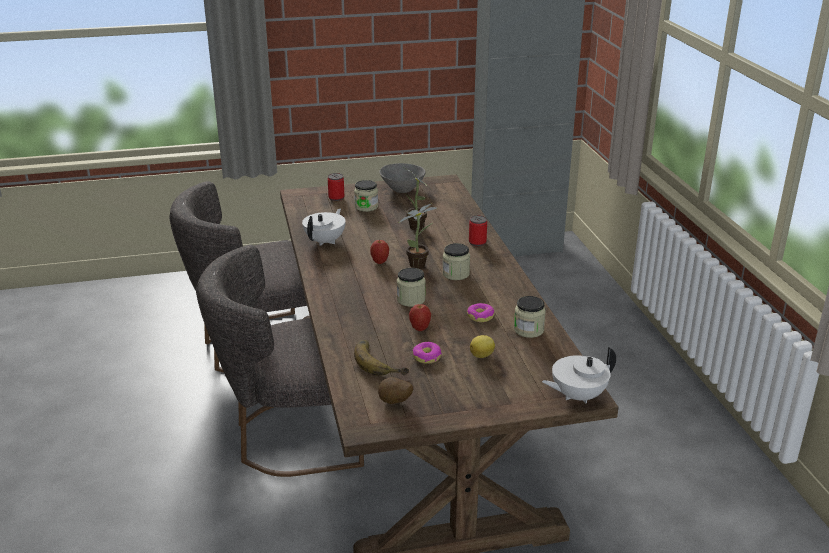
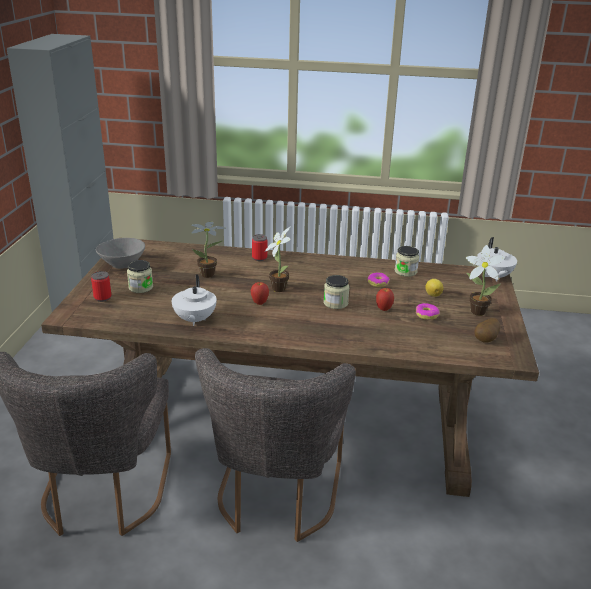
camera: 70 degrees left, 0 degrees up
white teapot [302,209,346,246] -> white teapot turned 135 degrees counterclockwise [171,275,217,326]
banana [354,340,409,376] -> none
jar [442,243,470,280] -> none
none -> potted plant [466,245,506,316]

